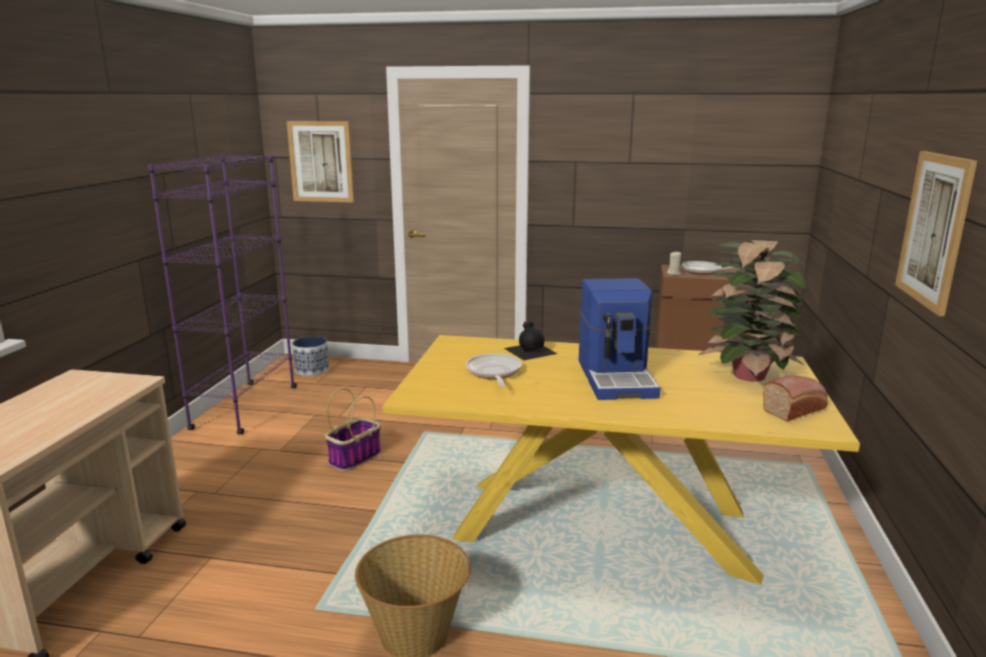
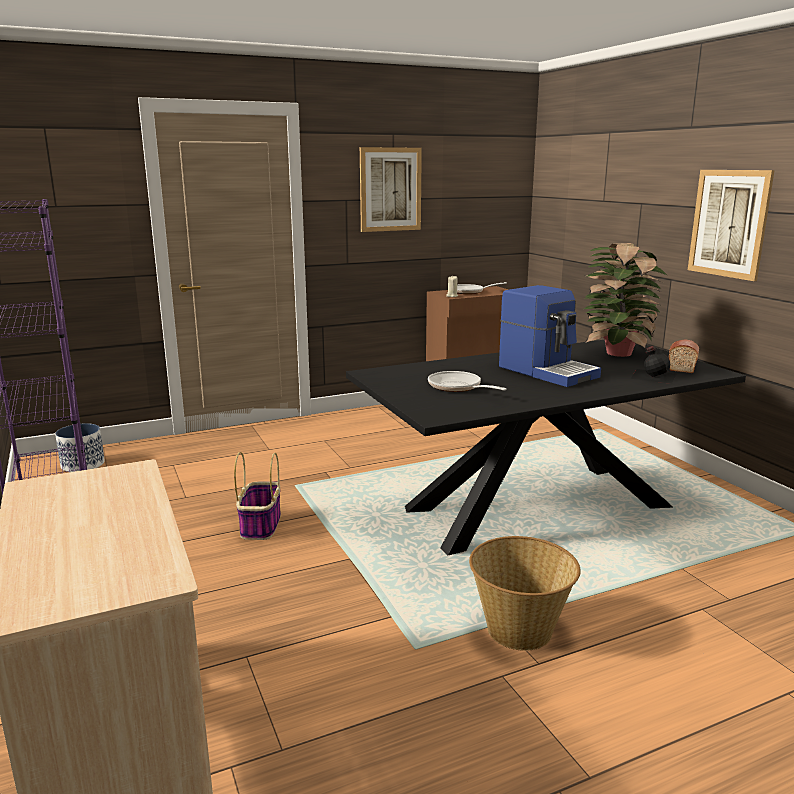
camera: 35 degrees left, 0 degrees up
picture [287,121,354,203] -> picture moved to [360,147,422,232]
yellow dining table [383,335,860,585] -> black dining table [346,340,746,555]
black bottle [504,321,557,360] -> black bottle moved to [631,346,676,384]

